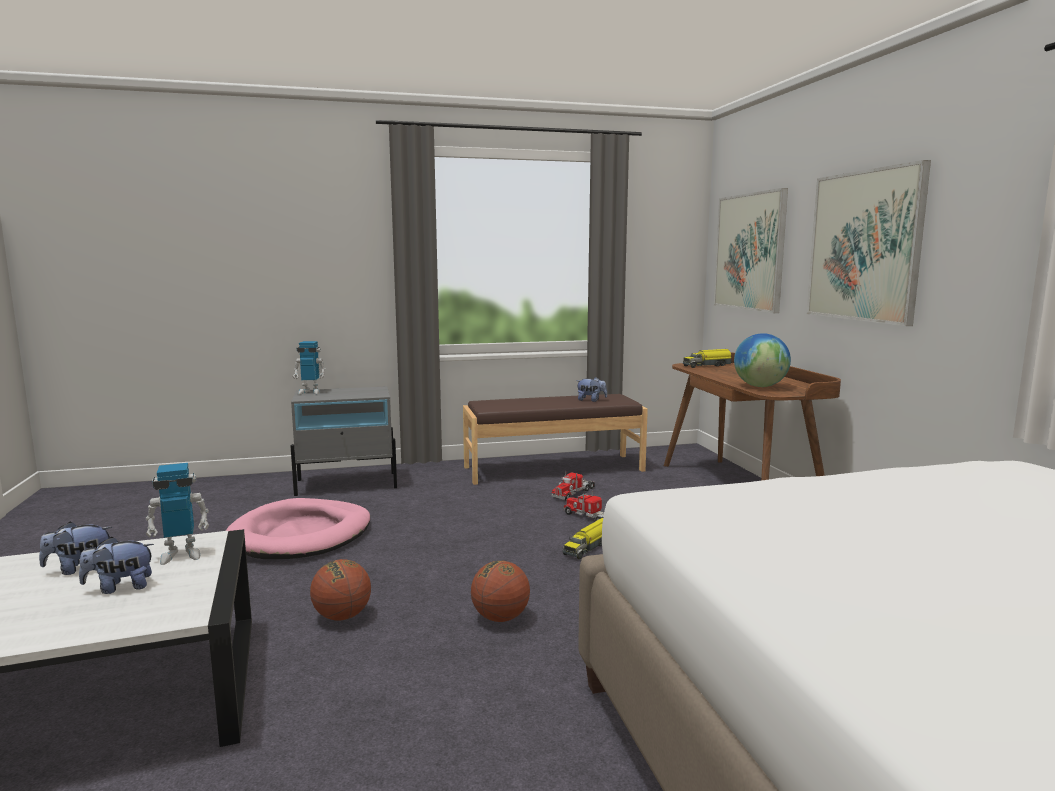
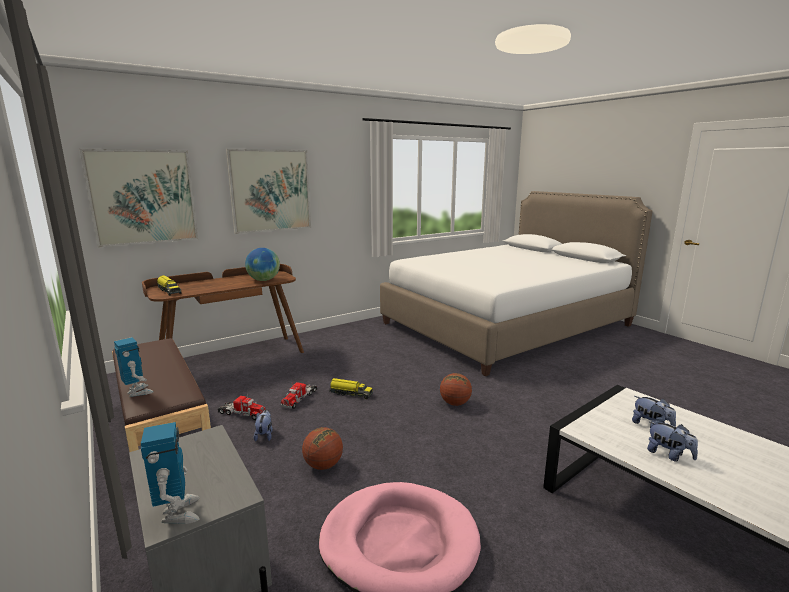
camera: 110 degrees left, 5 degrees up
toy robot [146,463,209,565] -> toy robot moved to [114,337,153,397]
basketball [310,559,371,621] -> basketball moved to [302,427,343,470]
plush toy [576,377,607,402] -> plush toy moved to [254,410,273,442]

